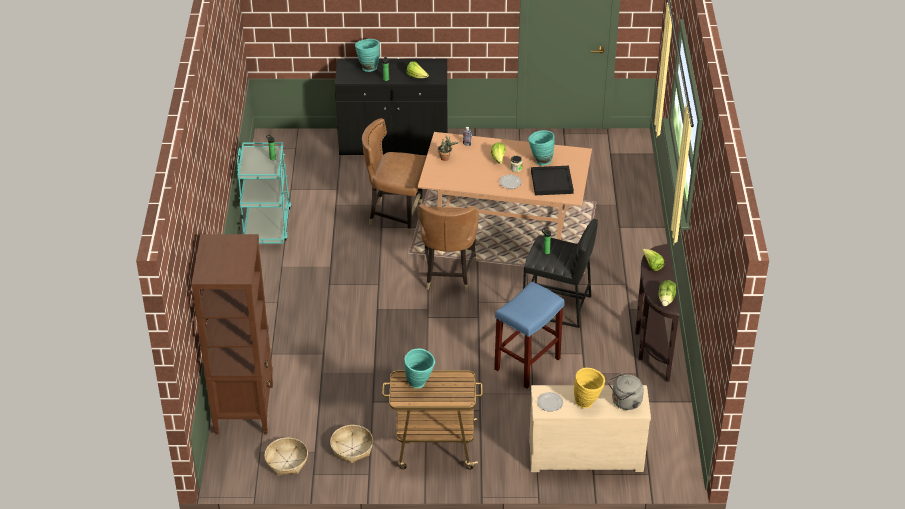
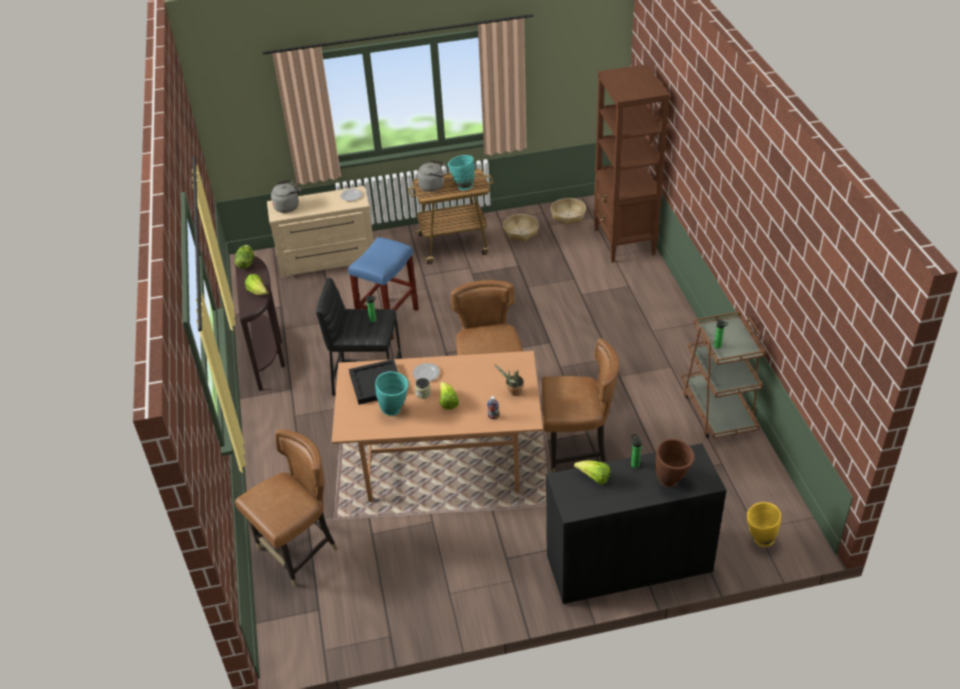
camera: 170 degrees right, 0 degrees up
turquoise cart [236,143,291,244] -> brown cart [682,311,765,439]
turquoise vase [355,39,380,72] -> brown vase [655,439,695,487]
yellow vase [574,368,605,408] -> yellow vase moved to [747,502,781,547]
none -> brown chair [235,429,338,587]
none -> grey kettle [417,160,445,192]

